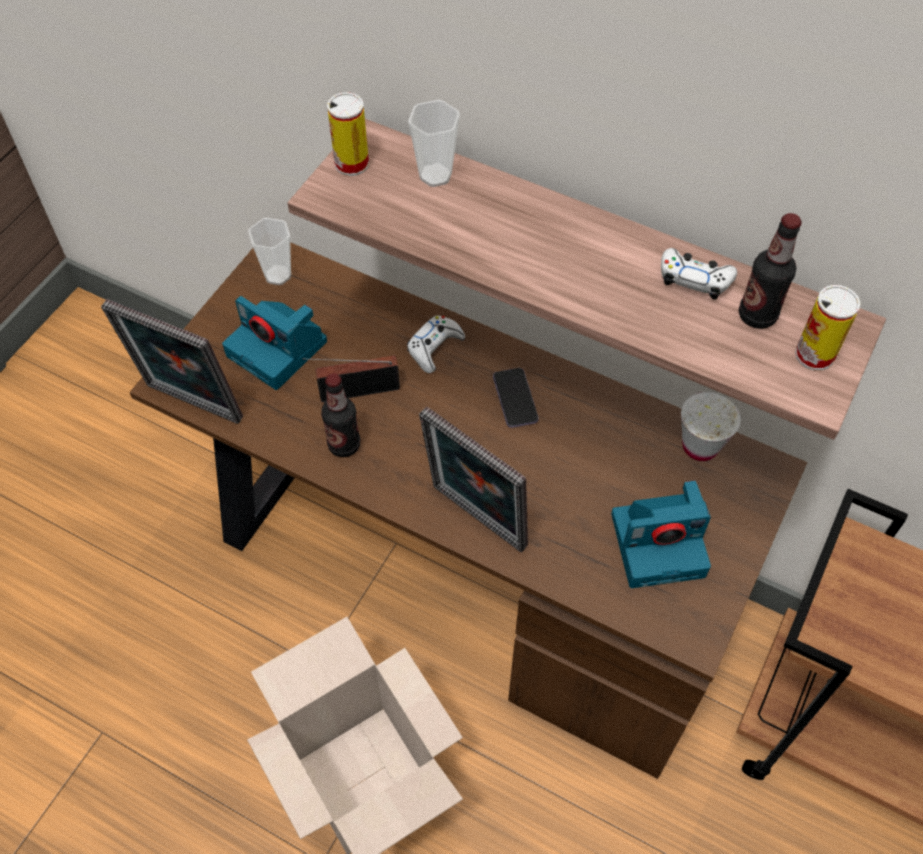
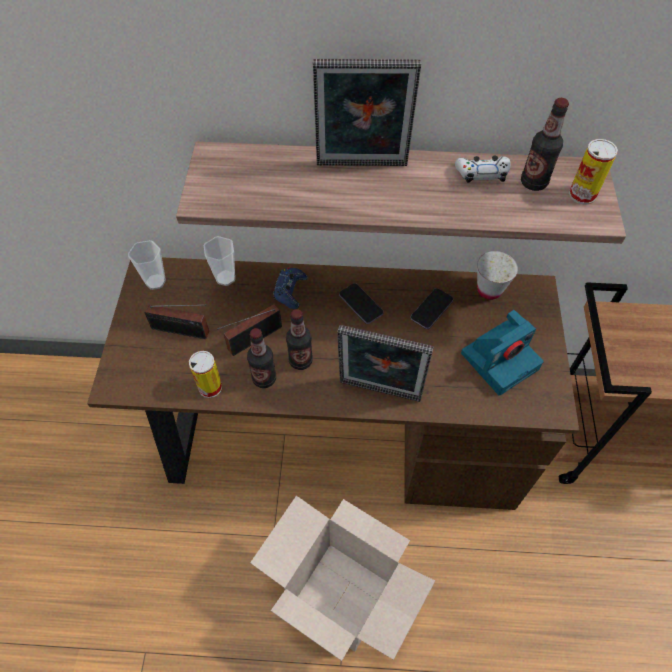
camera: 25 degrees left, 0 degrees up
picture frame [101,299,243,424] -> picture frame moved to [313,59,421,166]
camera [222,296,327,390] -> radio [145,304,209,339]
can [327,92,369,176] -> can moved to [189,351,222,398]
white game controller [407,315,465,373] -> blue game controller [273,267,307,309]
cup [408,100,460,187] -> cup moved to [204,236,235,286]
none -> bottle [286,309,313,370]
none -> phone [410,288,454,329]

